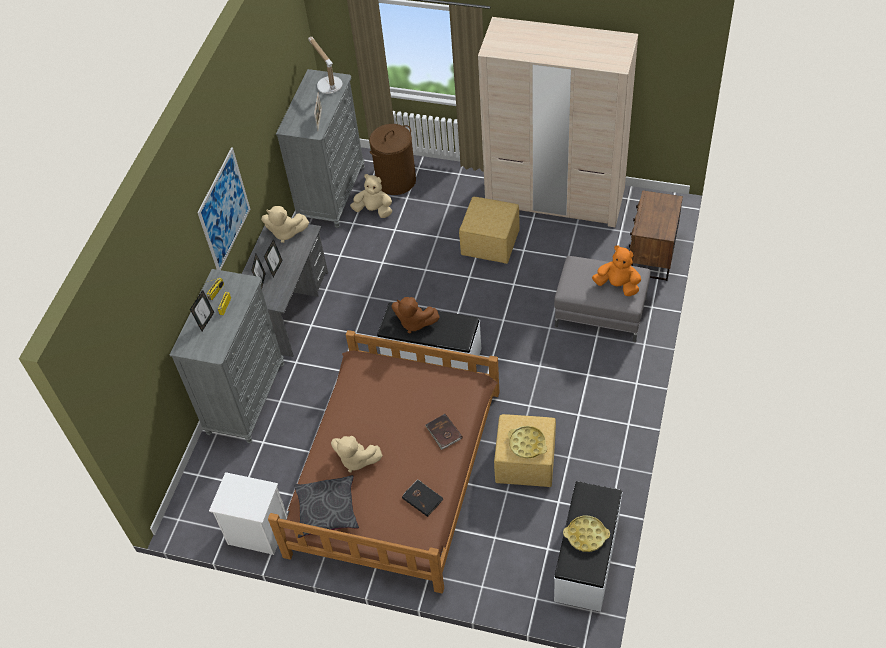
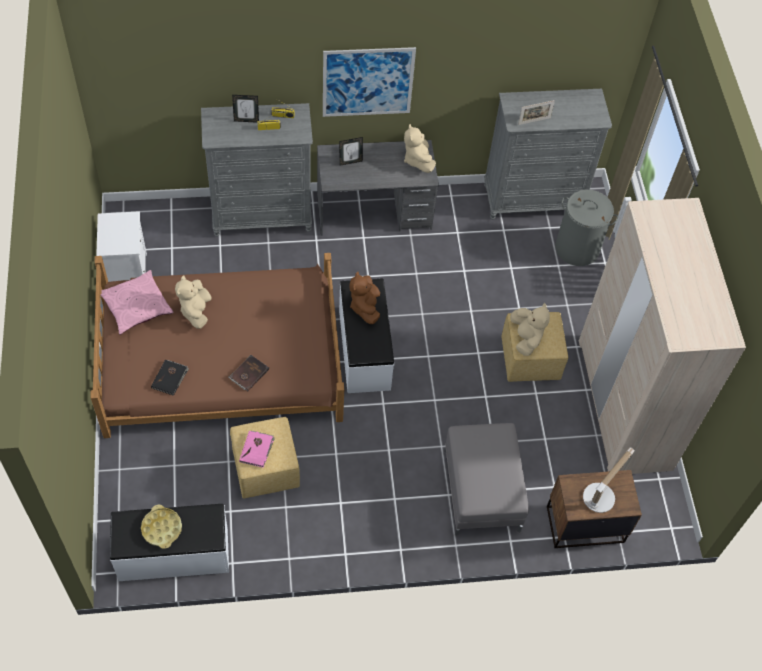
camera: 60 degrees right, 5 degrees up
picture frame [264,239,283,277] -> none
grey pillow [294,475,359,538] -> pink pillow [101,270,173,335]
table lamp [308,37,342,94] -> table lamp moved to [583,447,635,513]
beige plush toy [350,174,392,218] -> beige plush toy moved to [510,303,550,356]
brown laundry basket [369,124,416,195] -> grey laundry basket [555,190,618,266]
yellow tray [508,426,547,459] -> pink book [239,431,275,468]
orange plush toy [592,245,641,296] -> none

